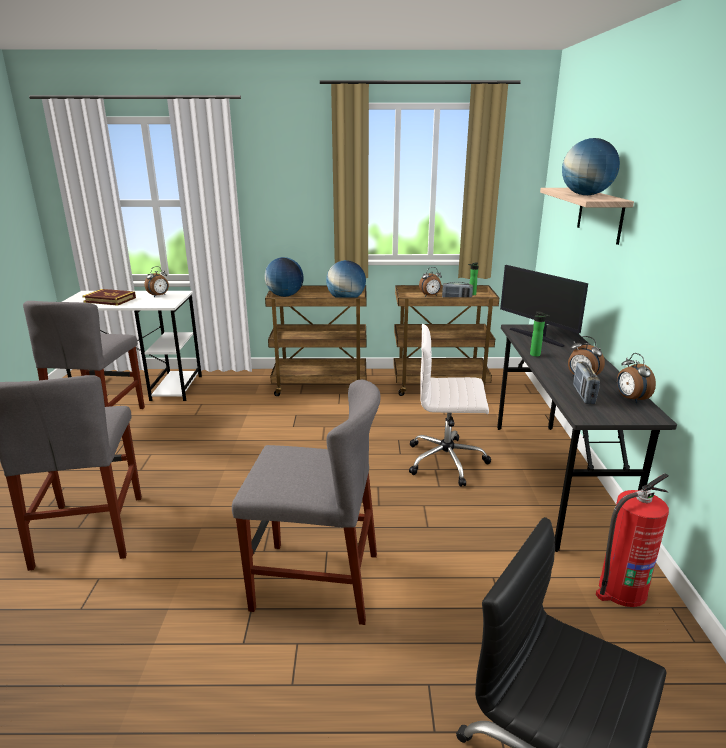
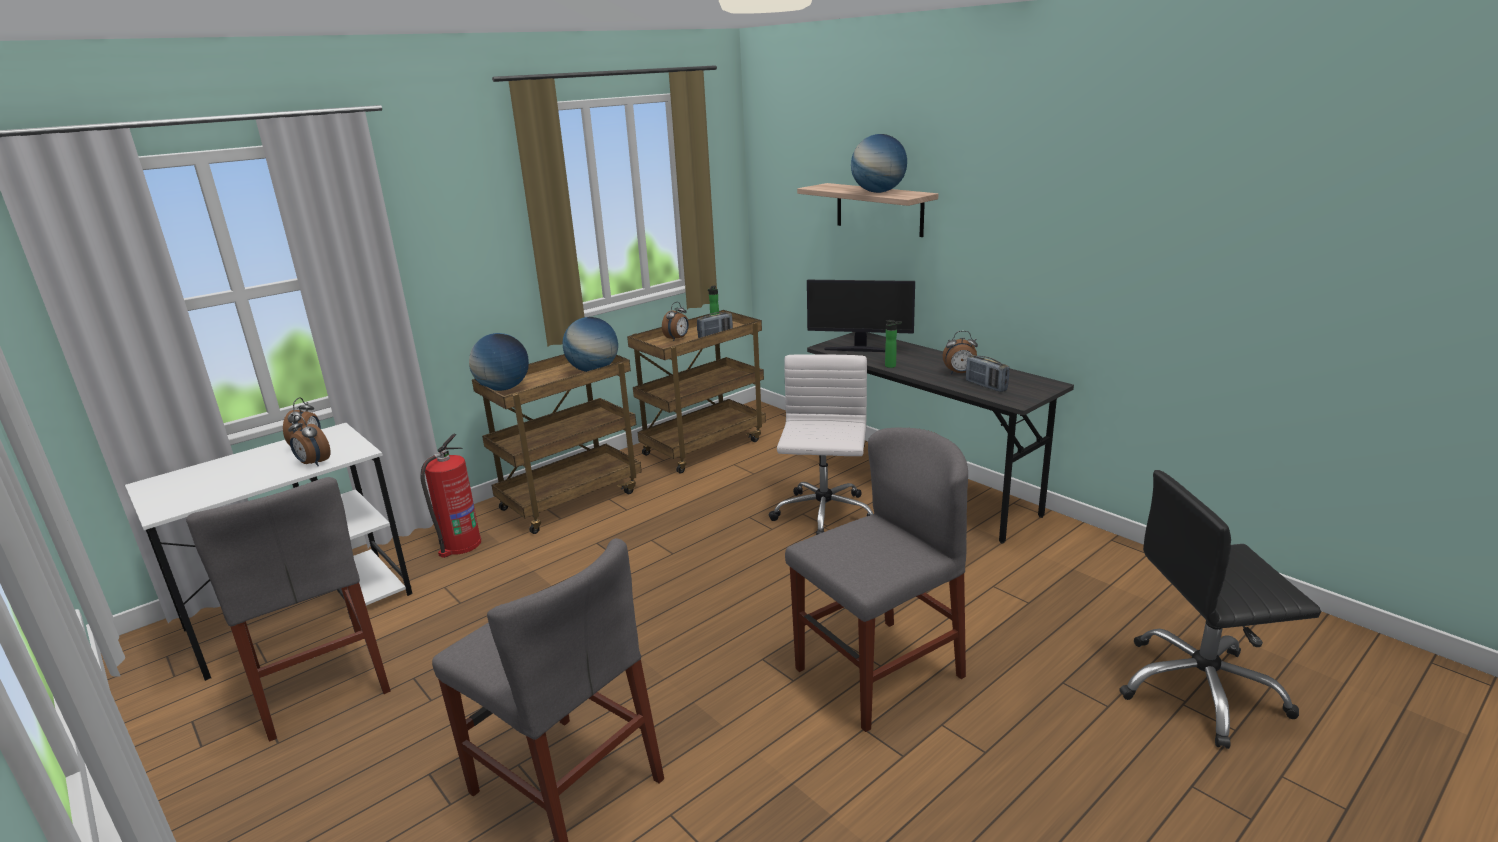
camera: 40 degrees left, 0 degrees up
book [83,289,136,306] -> none
white office chair [409,324,491,487] -> white office chair turned 135 degrees clockwise [769,354,873,535]
fire extinguisher [596,473,669,607] -> fire extinguisher moved to [420,433,481,558]
alarm clock [617,353,656,403] -> alarm clock moved to [288,415,330,466]

